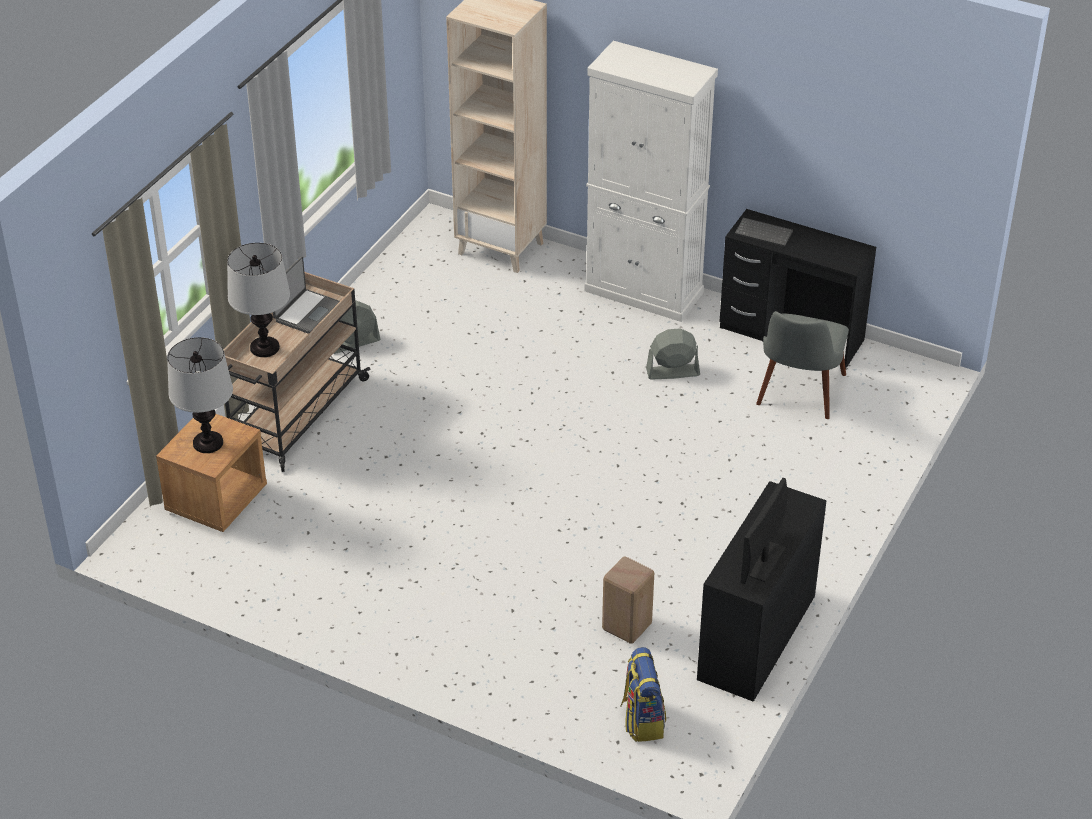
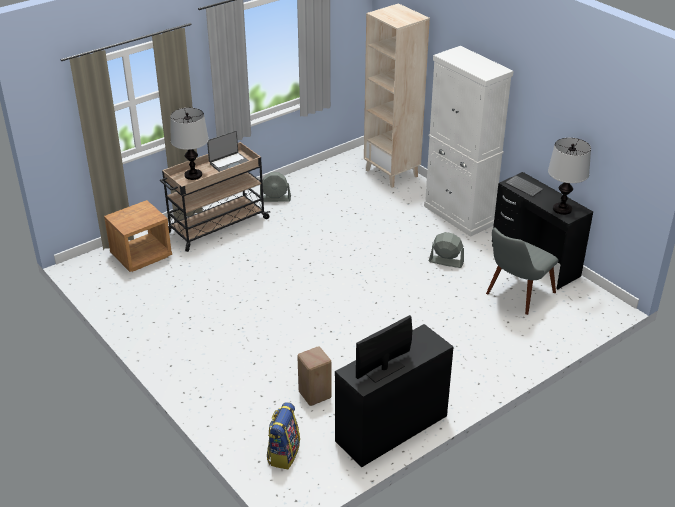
camera: 25 degrees right, 5 degrees down
table lamp [167,337,233,453] -> table lamp moved to [548,138,591,215]

